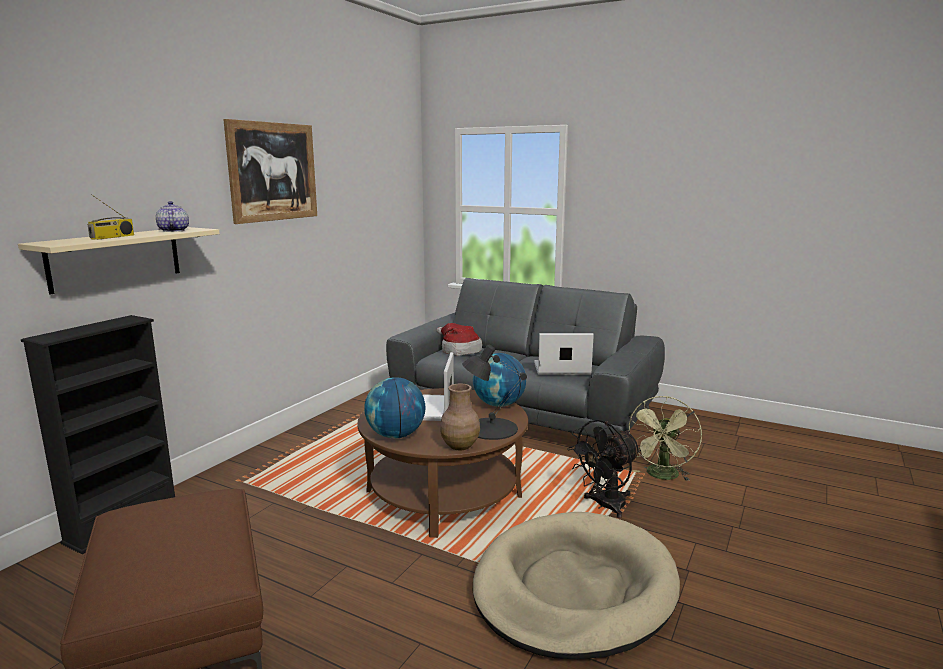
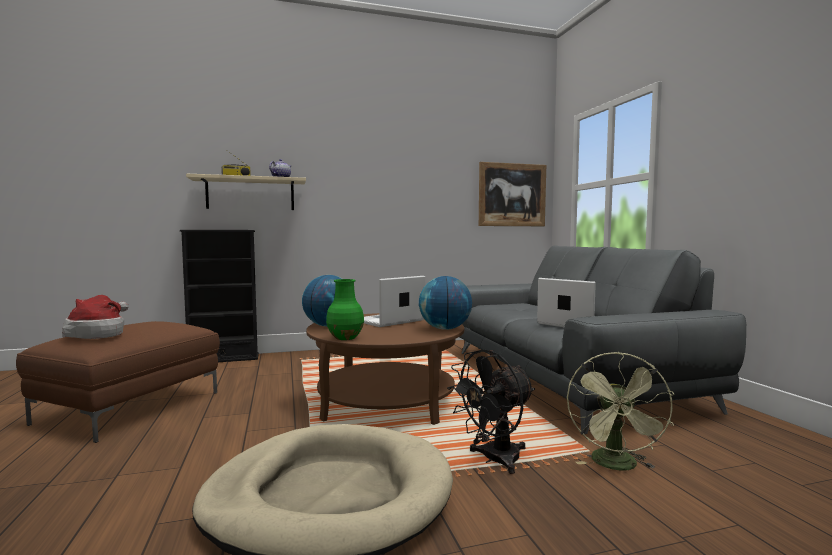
camera: 45 degrees right, 10 degrees down
picture [223,119,317,224] -> picture moved to [479,162,546,226]
hat [437,323,482,356] -> hat moved to [62,295,128,339]
brown vase [440,384,480,450] -> green vase [326,279,364,340]
black table lamp [462,345,527,440] -> none
black fan [567,420,641,518] -> black fan turned 45 degrees counterclockwise [447,349,535,474]
green fan [629,396,702,481] -> green fan turned 60 degrees counterclockwise [567,352,675,470]

